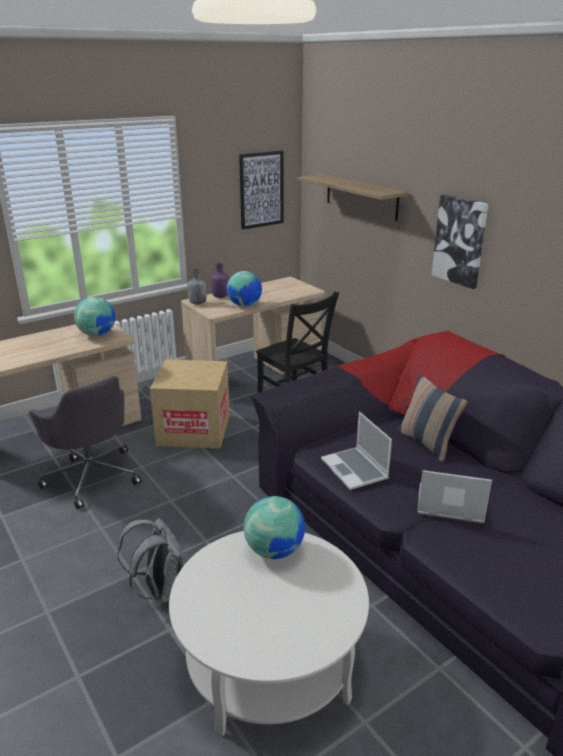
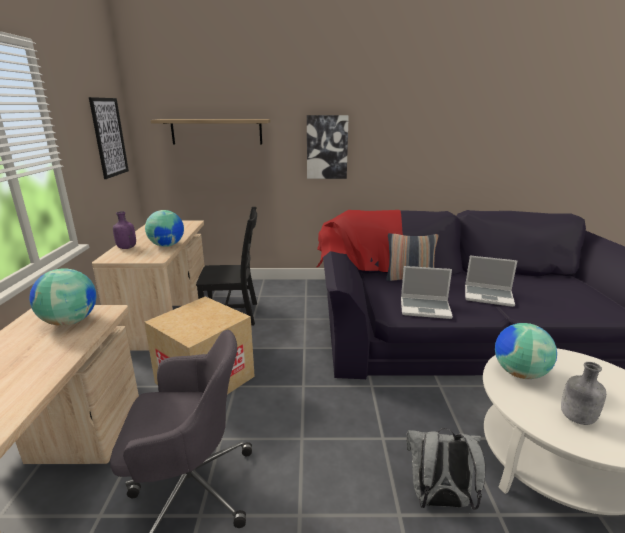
camera: 55 degrees left, 5 degrees down
grey bottle [188,269,207,305] -> grey bottle moved to [561,362,606,425]
laptop [418,470,492,523] -> laptop turned 120 degrees counterclockwise [465,256,518,307]

